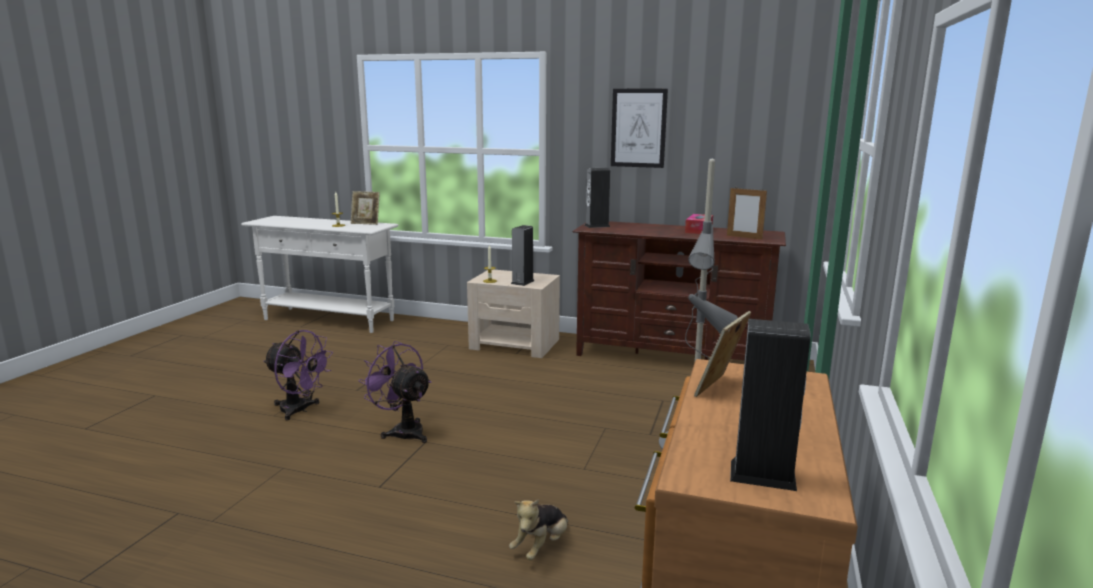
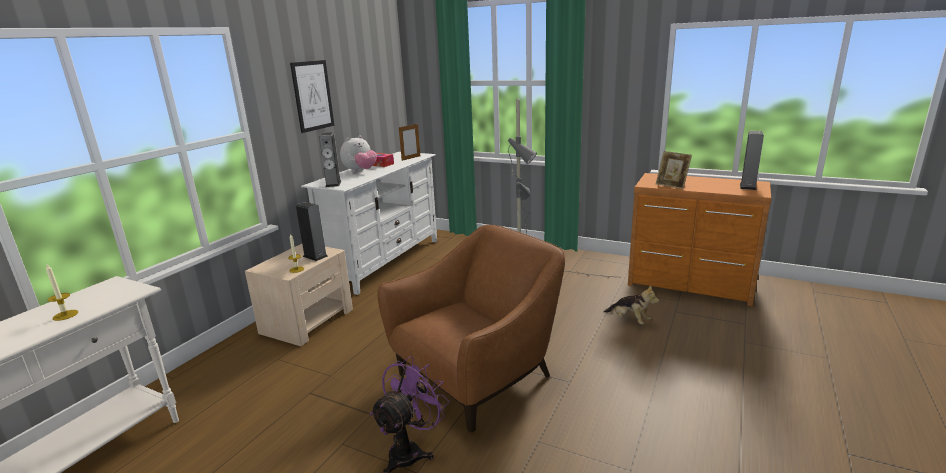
camera: 80 degrees left, 5 degrees up
picture frame [351,191,380,225] -> none
purple fan [359,341,431,443] -> brown armchair [377,225,565,432]
brown tv stand [572,221,786,360] -> white tv stand [301,152,437,295]
none -> plush toy [340,135,377,172]

